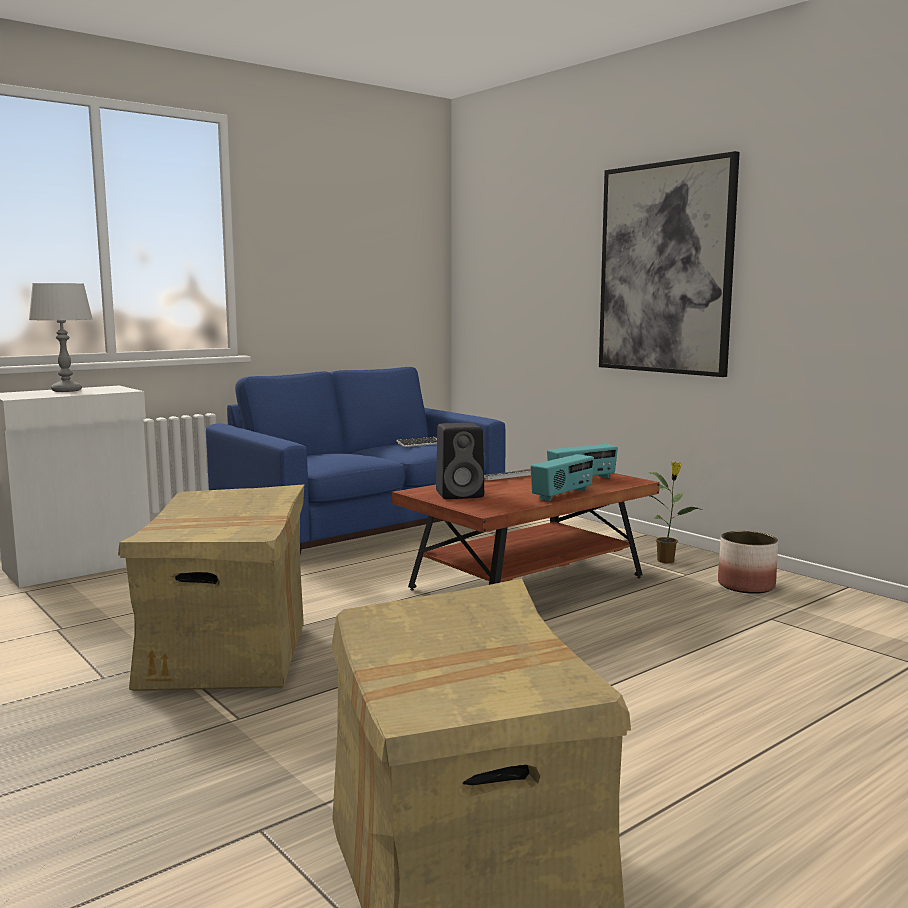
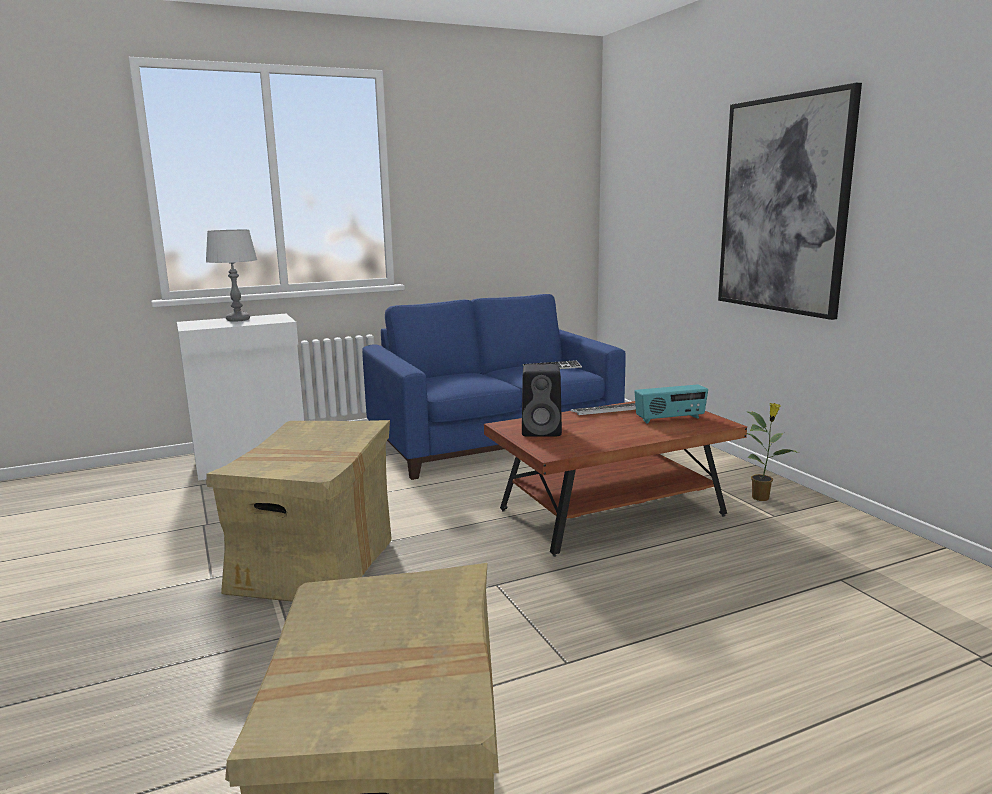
camera: 15 degrees right, 5 degrees up
radio [531,454,594,501] -> none
planter [718,531,778,594] -> none

